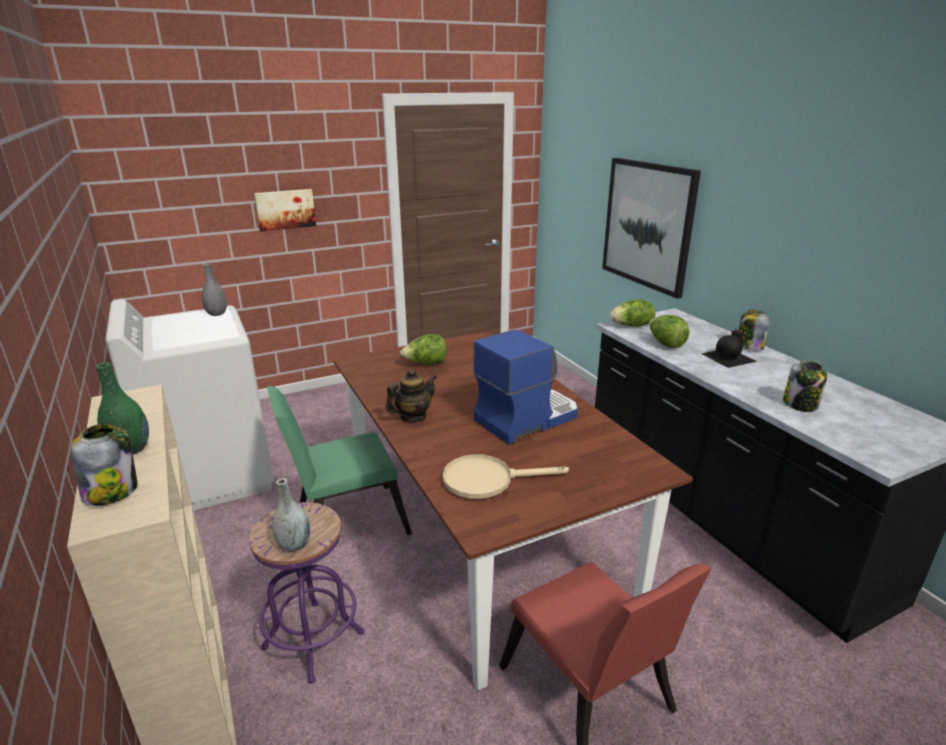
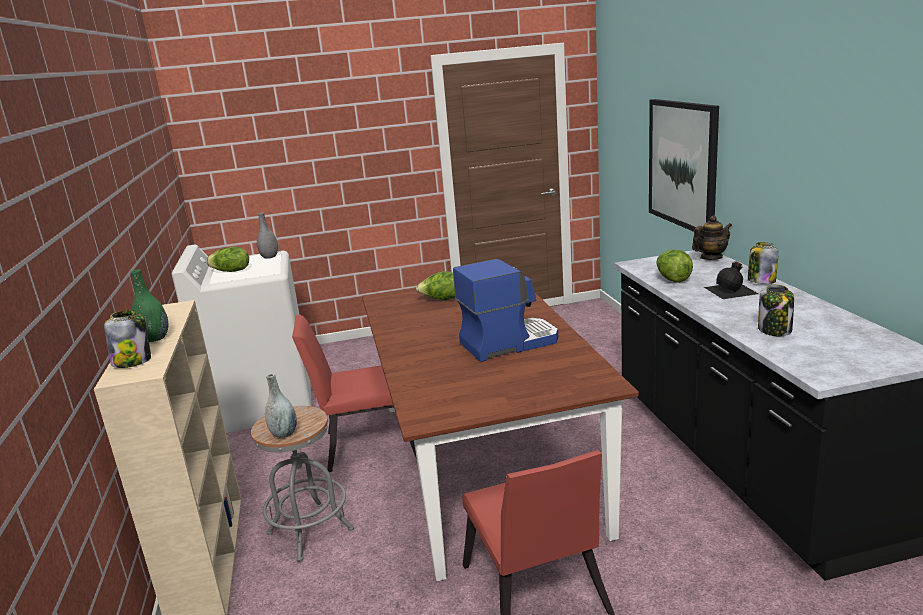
camera: 15 degrees right, 5 degrees down
purple stool [249,502,364,684] -> grey stool [251,406,354,562]
picture [254,189,316,231] -> none
green chair [267,386,412,535] -> red chair [292,315,417,472]
teapot [386,368,437,422] -> teapot moved to [692,216,732,260]
beige frying pan [443,454,569,499] -> none
lettuce [610,299,655,327] -> lettuce moved to [206,247,249,272]

